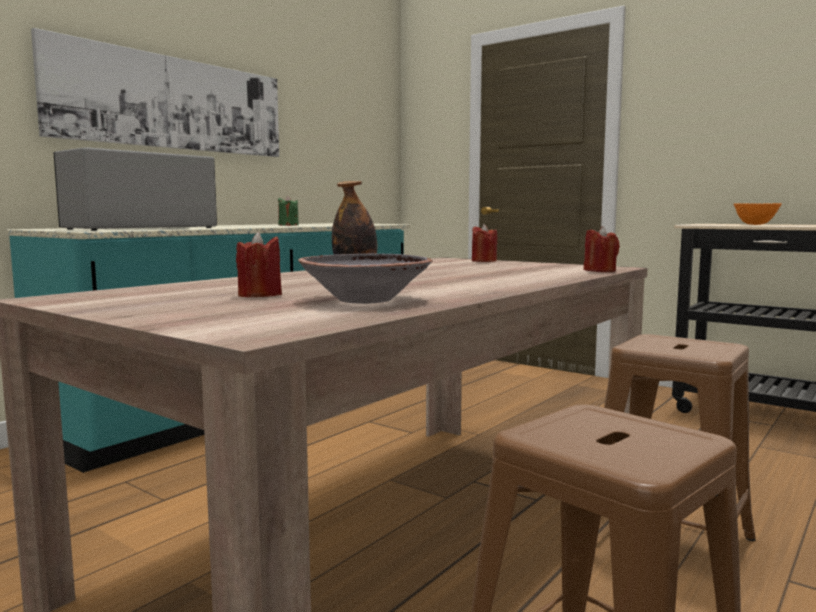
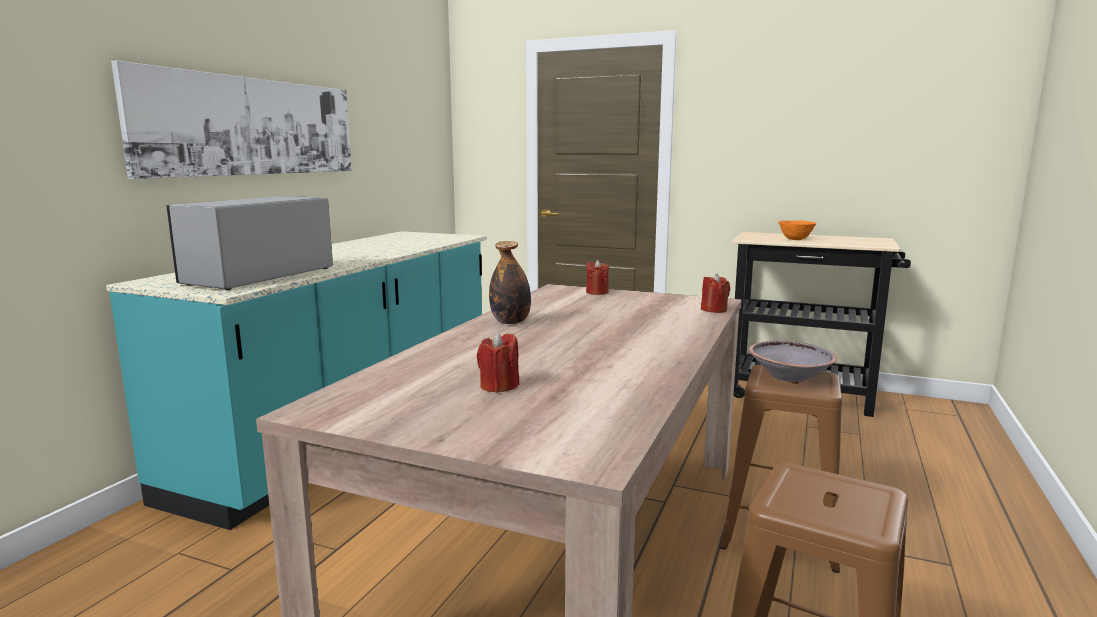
camera: 15 degrees left, 5 degrees up
green candle [278,196,299,226] -> none
grey bowl [298,254,433,304] -> grey bowl moved to [749,341,837,382]

